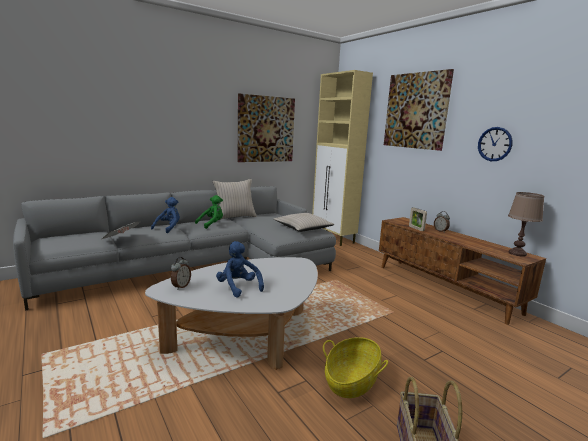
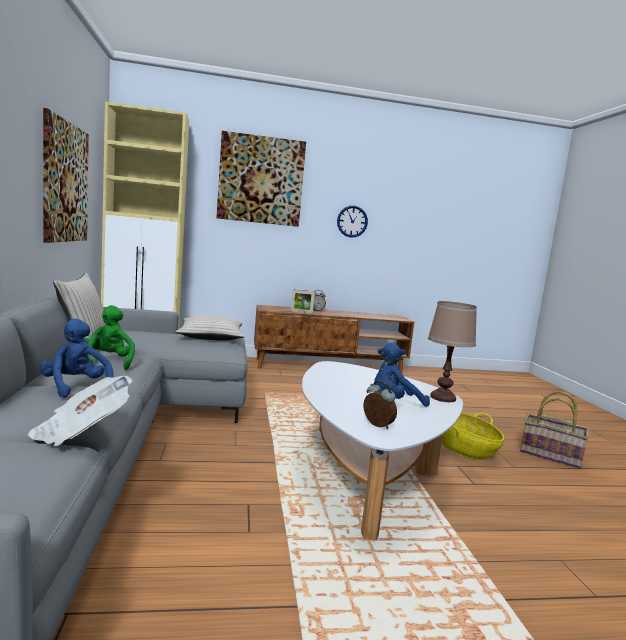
camera: 65 degrees left, 5 degrees down
brown table lamp [508,192,544,257] -> brown table lamp moved to [428,301,477,402]

